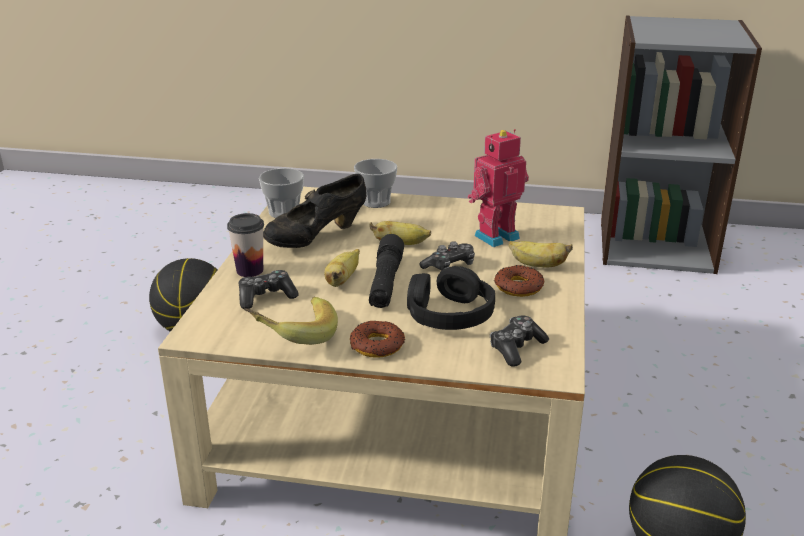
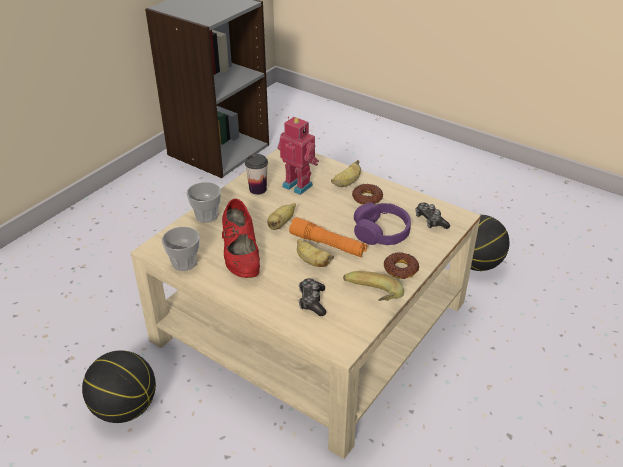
camera: 65 degrees left, 10 degrees up
cup [227,213,264,277] -> cup moved to [245,154,268,195]
black shoe [263,174,367,248] -> red shoe [222,199,260,278]
black flashlight [369,234,404,308] -> orange flashlight [289,217,367,257]
black headphones [407,266,495,330] -> purple headphones [354,202,411,245]
game controller [419,241,475,271] -> none
toy robot [468,129,529,247] -> toy robot turned 135 degrees clockwise [278,116,319,195]

